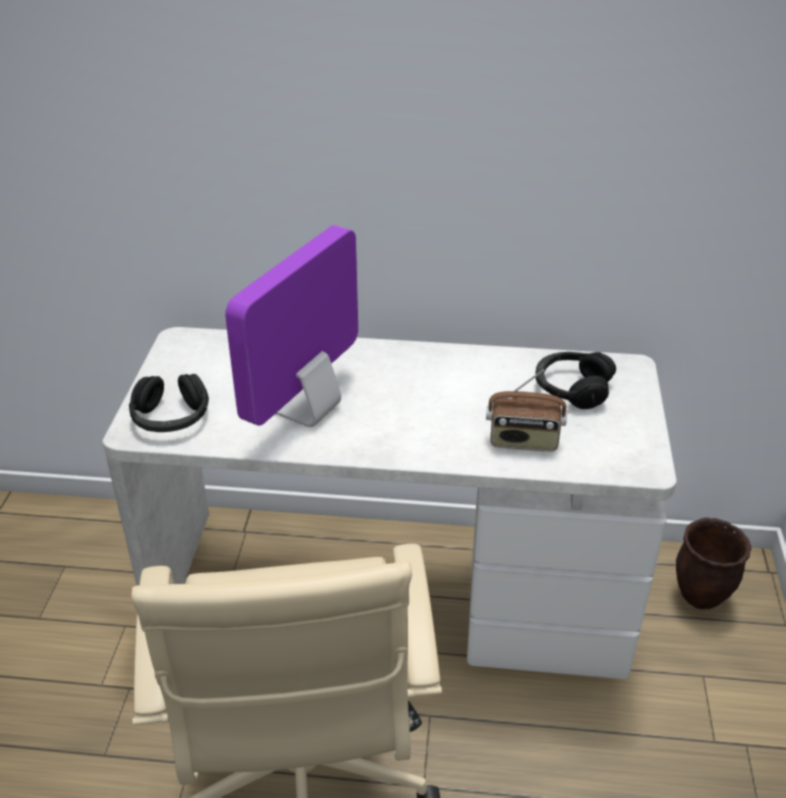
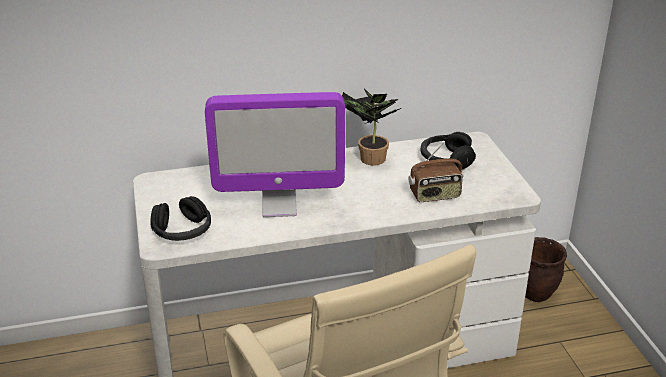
camera: 20 degrees left, 5 degrees down
monitor [225,225,358,427] -> monitor turned 105 degrees counterclockwise [205,92,345,217]
none -> potted plant [342,89,401,165]

